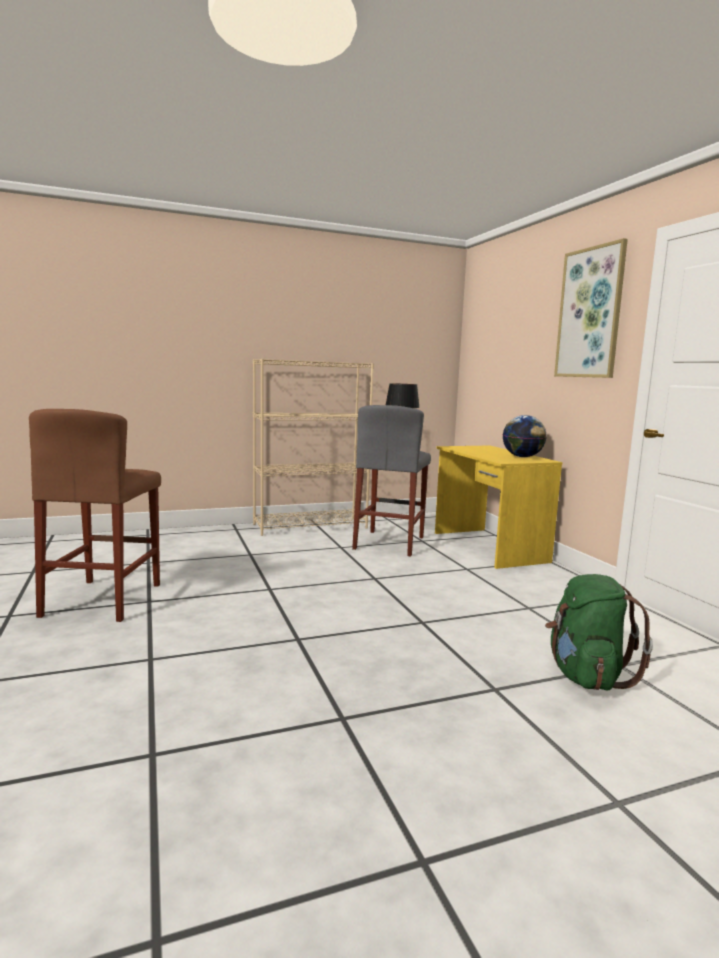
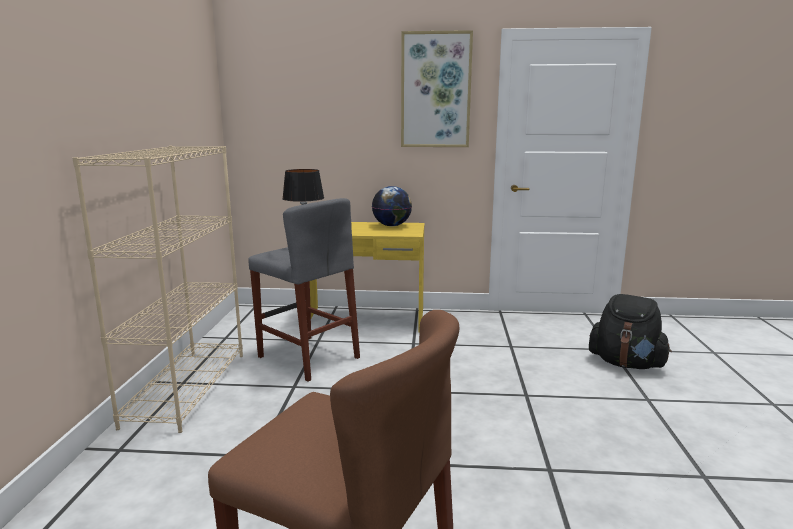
camera: 65 degrees left, 5 degrees up
green backpack [545,574,653,690] -> black backpack [589,294,672,369]

